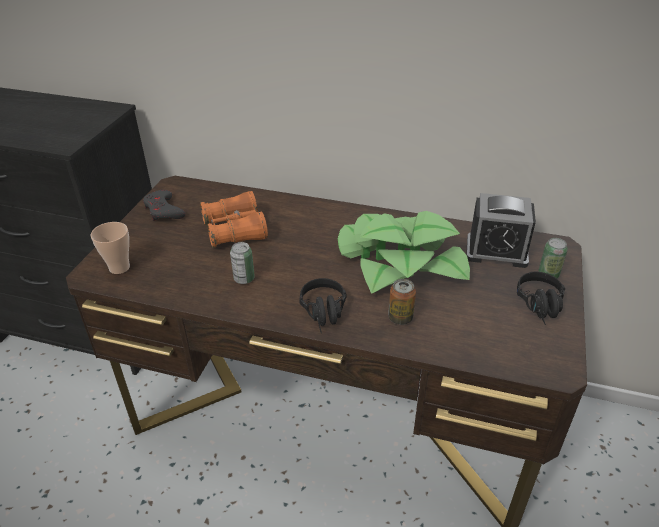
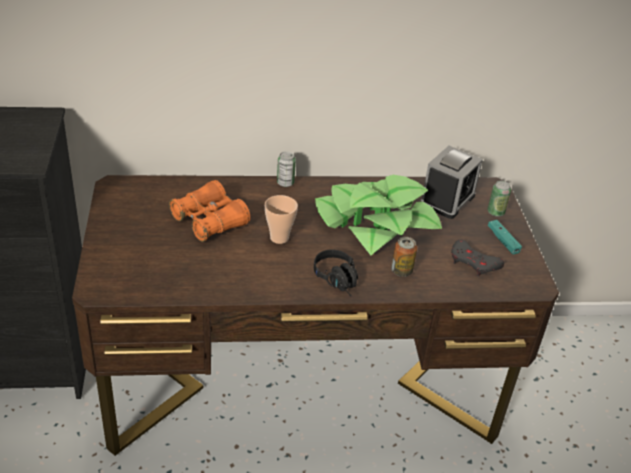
camera: 25 degrees left, 0 degrees up
cup [90,222,130,274] -> cup moved to [265,195,298,244]
grey game controller [143,190,186,221] -> grey game controller moved to [451,239,504,276]
can [230,242,255,284] -> can moved to [277,151,296,187]
alarm clock [466,193,536,268] -> alarm clock turned 45 degrees counterclockwise [420,146,483,219]
black headphones [517,272,565,325] -> turquoise game controller [488,220,522,254]

